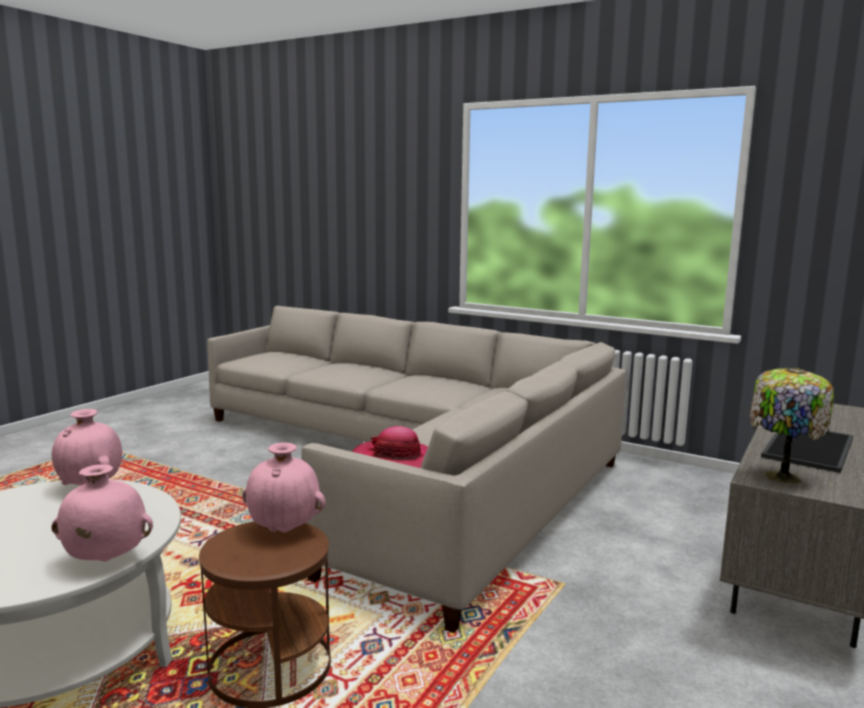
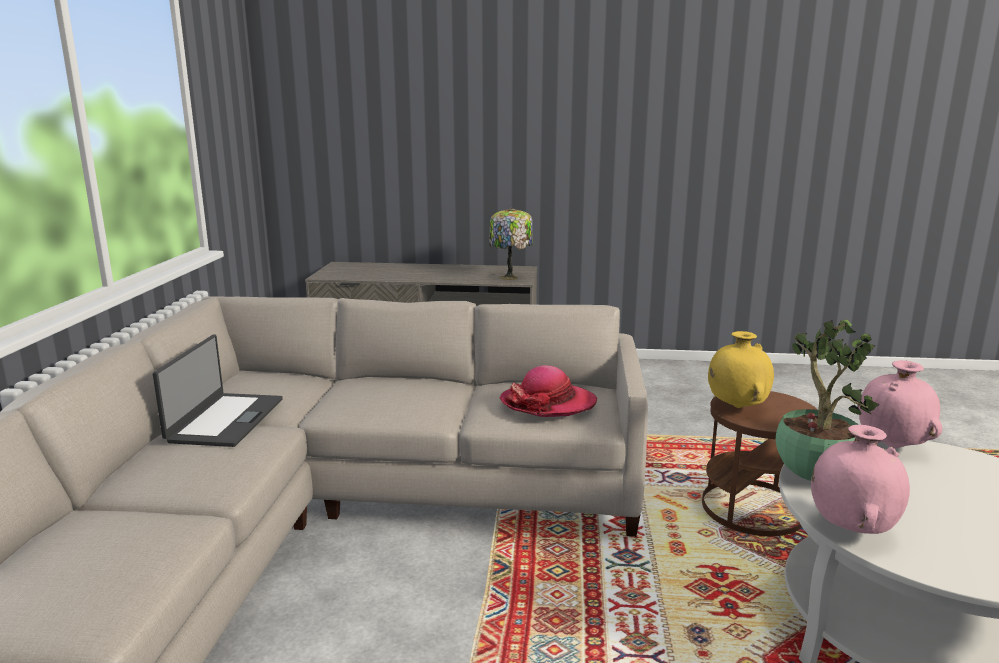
camera: 115 degrees left, 5 degrees up
pink vase [242,442,325,532] -> yellow vase [708,331,774,408]
tray [761,431,853,473] -> none
none -> laptop [153,334,283,447]
none -> potted plant [776,320,879,481]

